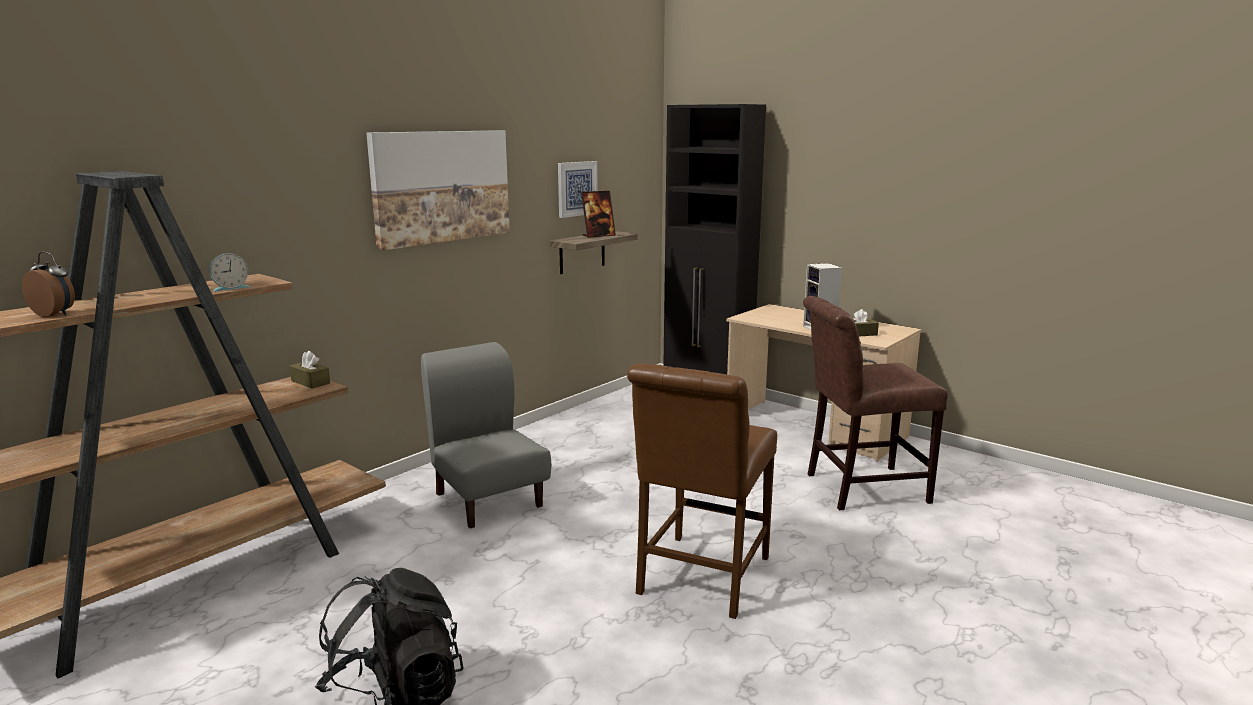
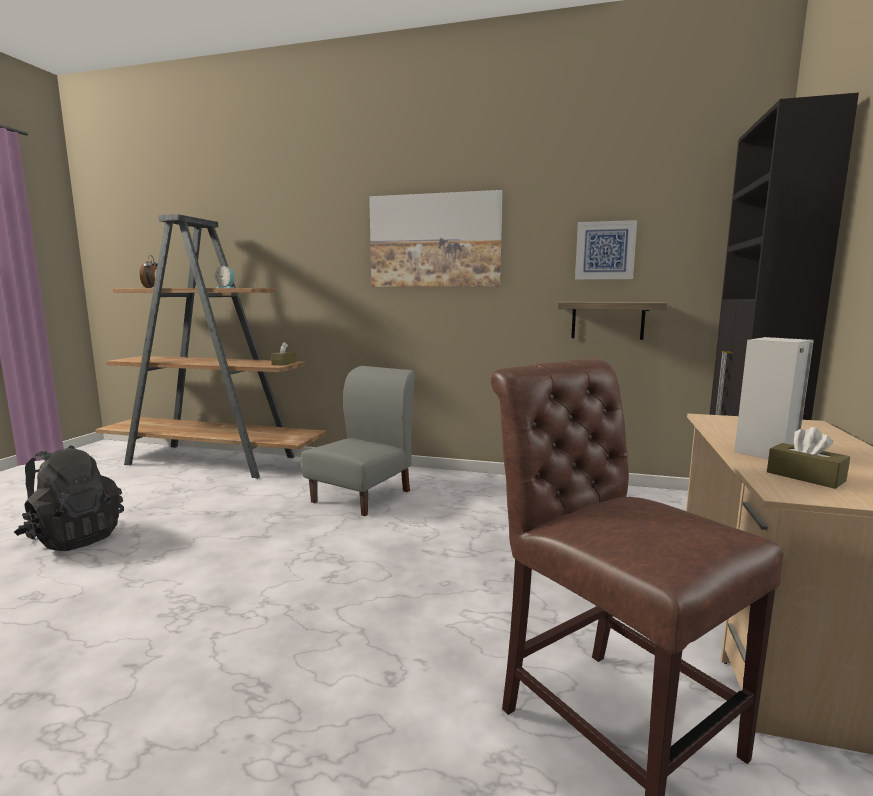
camera: 65 degrees right, 5 degrees down
picture frame [581,191,616,238] -> none
brown chair [627,364,777,619] -> none

